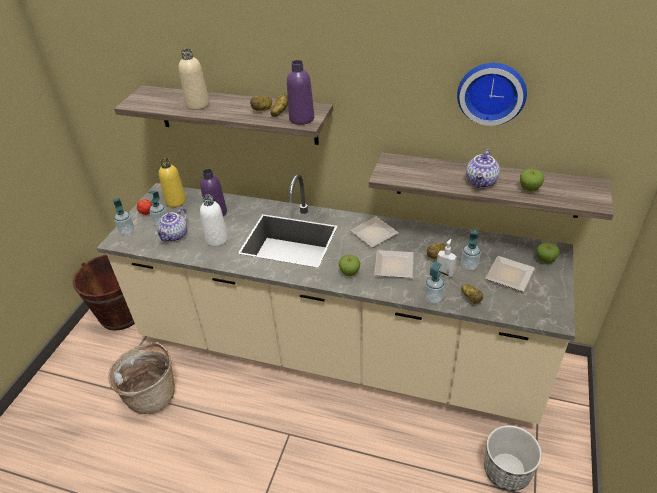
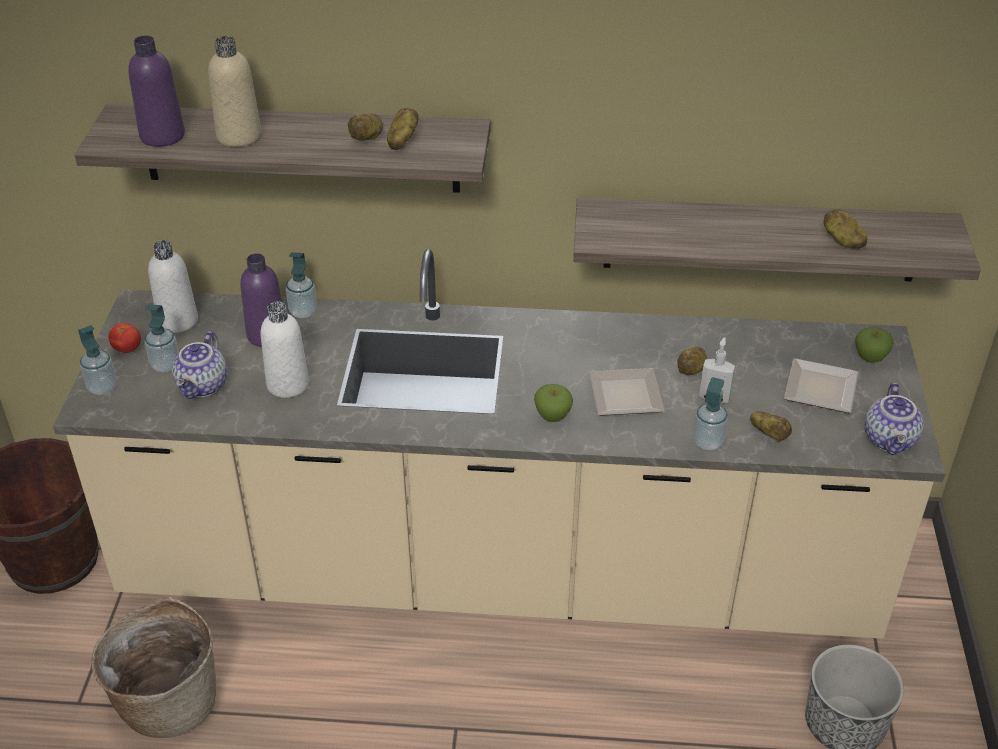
camera: 15 degrees left, 0 degrees up
yellow bottle [159,158,186,207] -> white bottle [148,240,198,333]
purple bottle [287,60,314,125] -> purple bottle moved to [128,36,185,147]
plate [350,217,399,248] -> none
wall clock [457,63,527,126] -> none
soap dispenser [461,231,481,270] -> soap dispenser moved to [286,252,317,318]
teapot [466,149,500,188] -> teapot moved to [865,382,924,455]
apple [520,169,545,191] -> potato [824,209,867,249]

